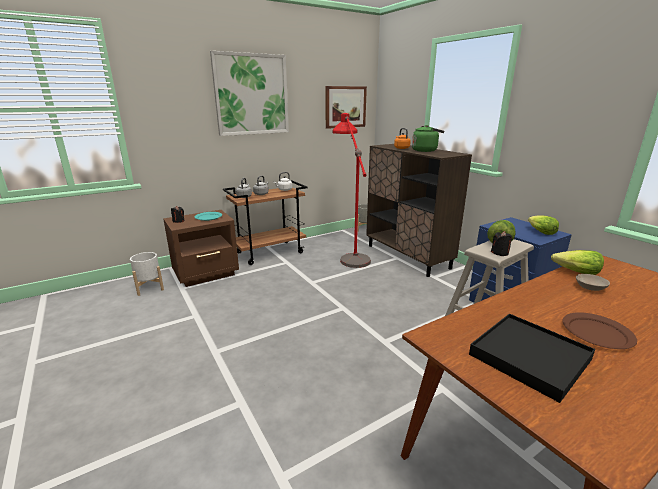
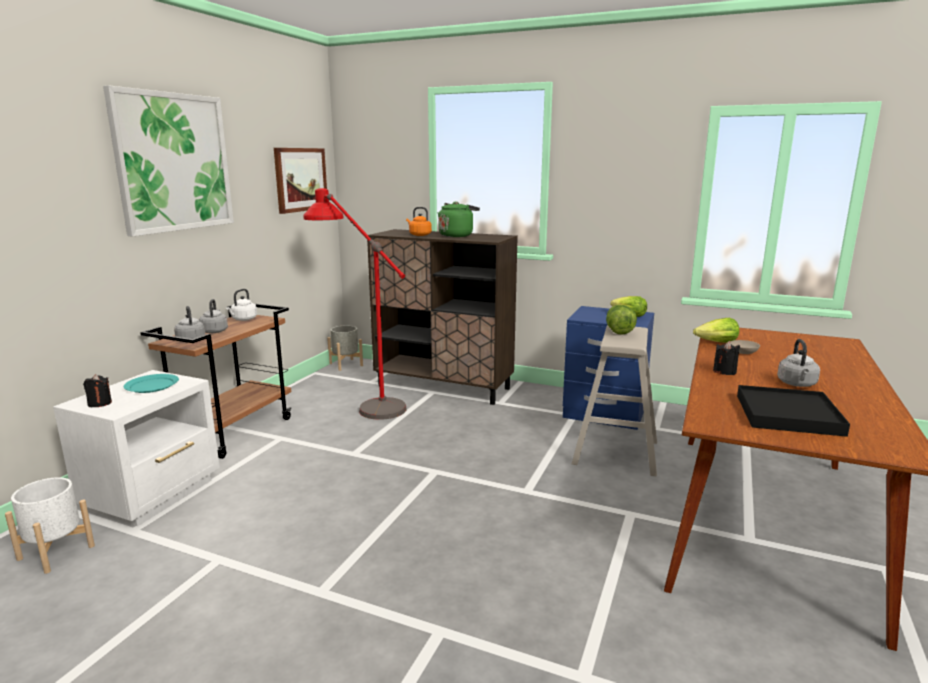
camera: 35 degrees left, 5 degrees down
brown nightstand [163,210,239,287] -> white nightstand [53,370,220,526]
black candle [491,231,512,256] -> black candle moved to [713,341,740,375]
brown plate [562,312,637,349] -> grey kettle [777,339,820,387]

